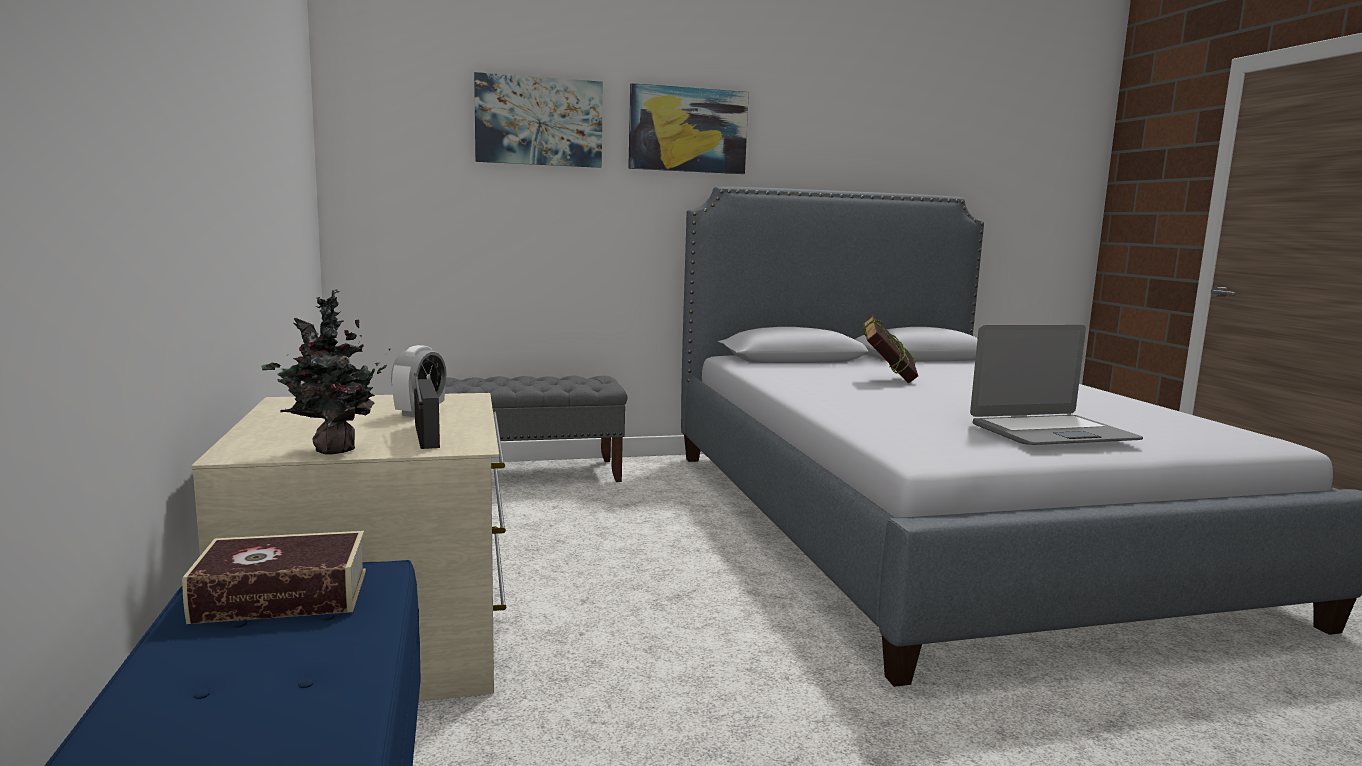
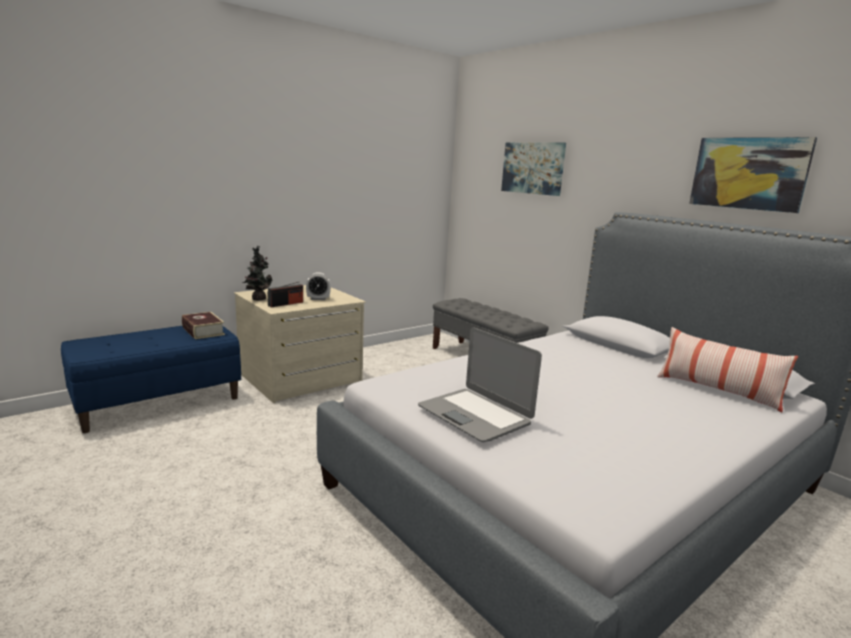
camera: 65 degrees right, 5 degrees up
picture [628,83,749,174] -> picture moved to [689,137,817,213]
book [863,315,918,384] -> none
none -> pillow [657,327,798,412]

